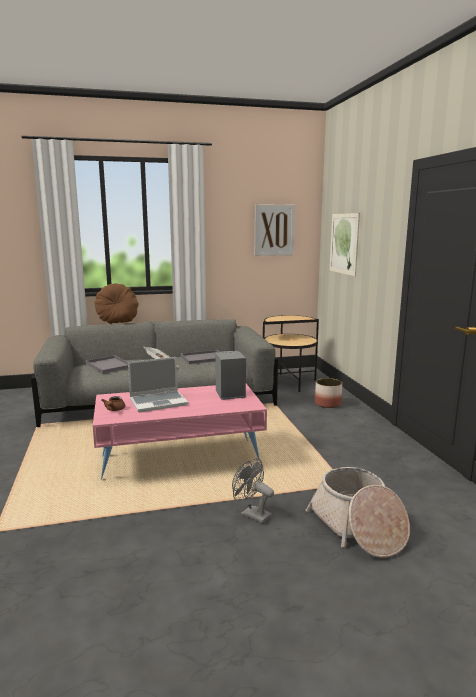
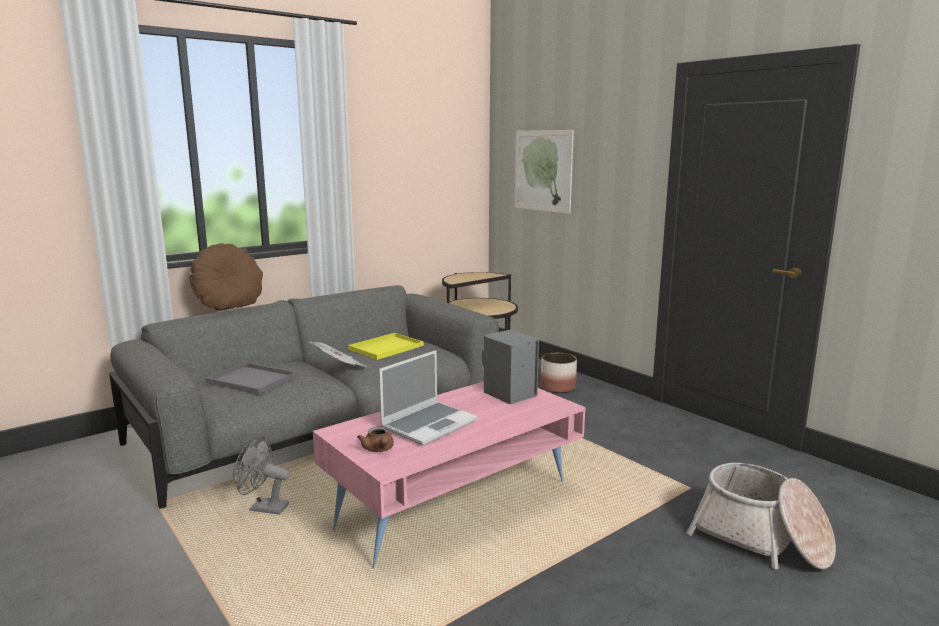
camera: 25 degrees left, 0 degrees up
grey tray [181,350,220,364] -> yellow tray [348,333,424,360]
grey fan [232,458,274,524] -> grey fan moved to [233,437,290,515]
picture [255,204,295,256] -> none

